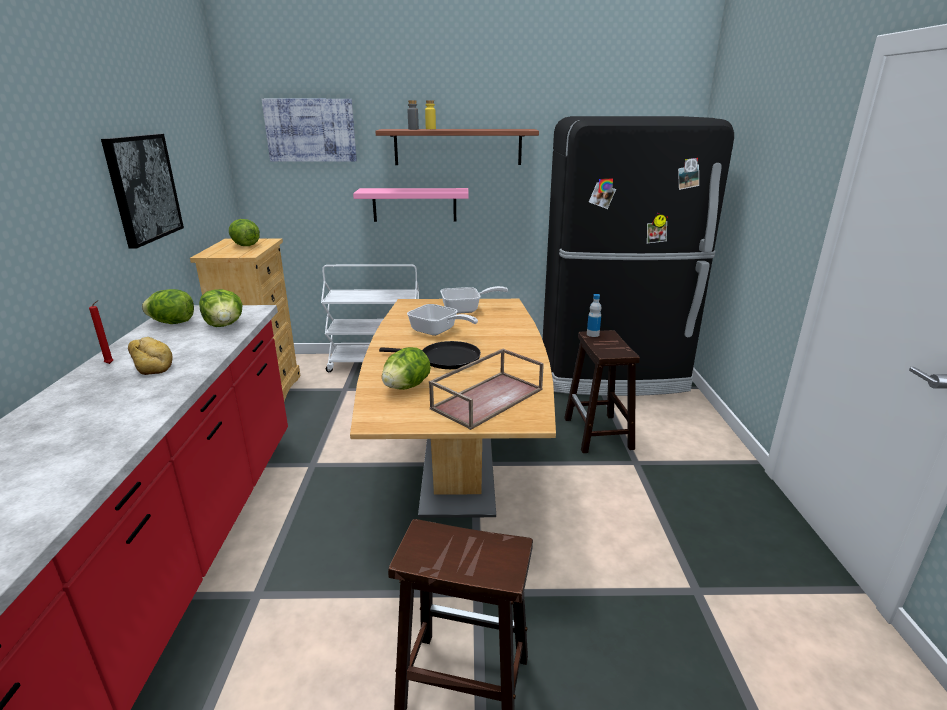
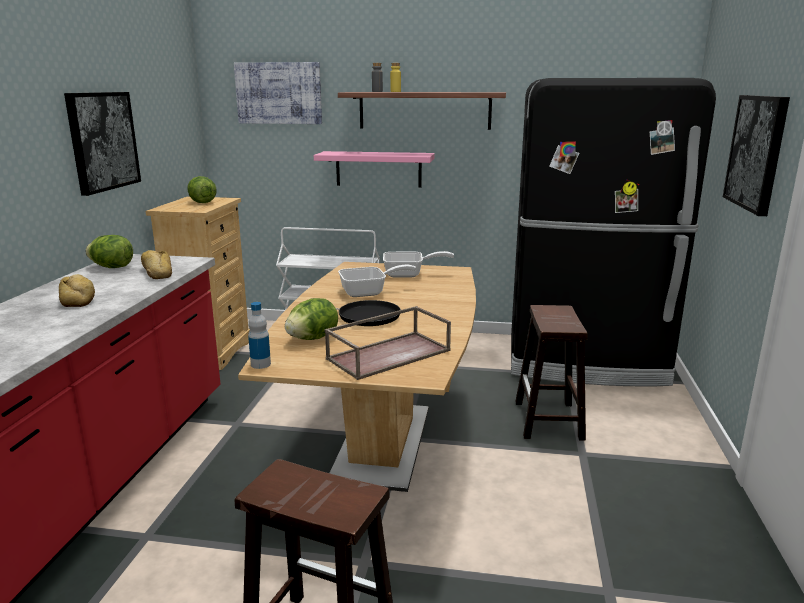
camera: 10 degrees right, 5 degrees down
red candle [89,300,113,364] -> none
lettuce [199,289,243,327] -> bread [141,250,172,279]
frying pan [407,304,478,336] -> frying pan turned 60 degrees counterclockwise [338,265,416,297]
bottle [587,294,601,337] -> bottle moved to [248,302,271,369]
none -> picture [723,95,790,216]

